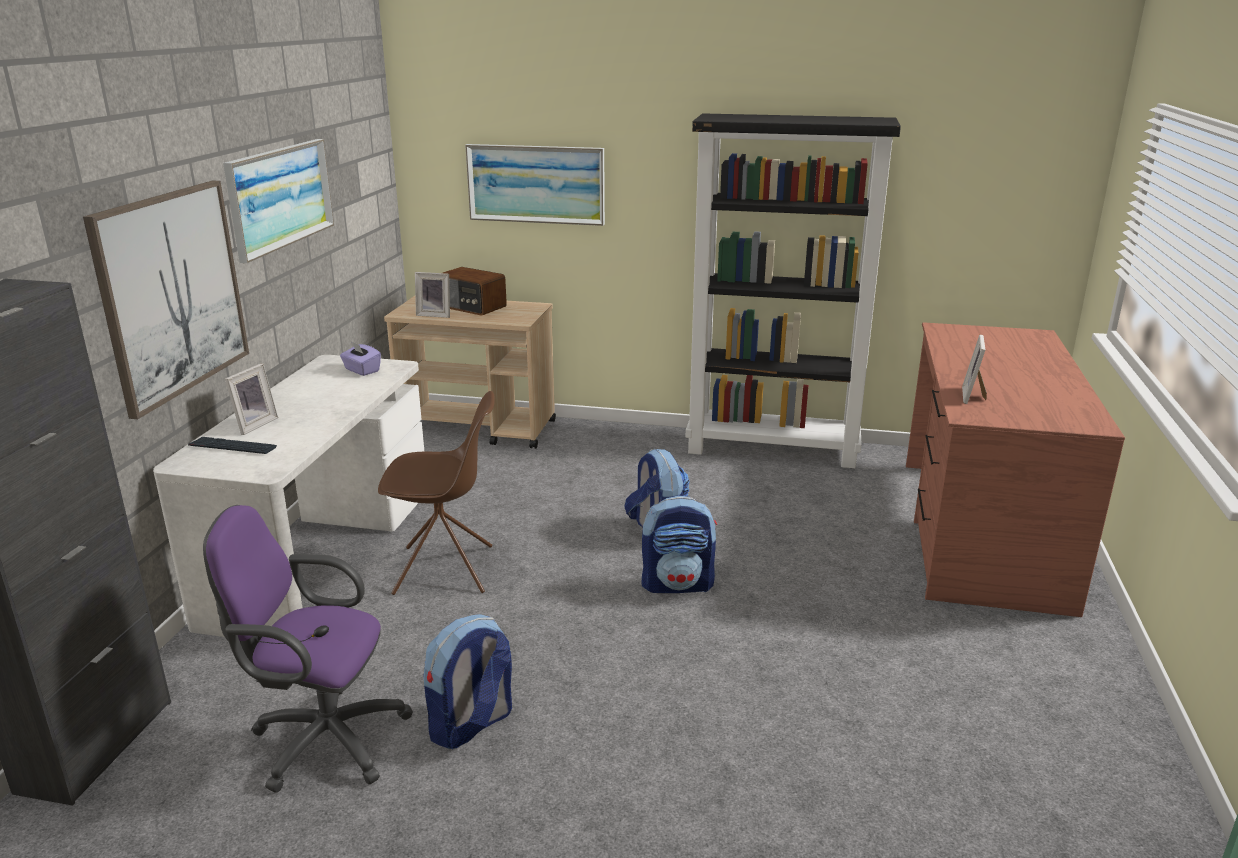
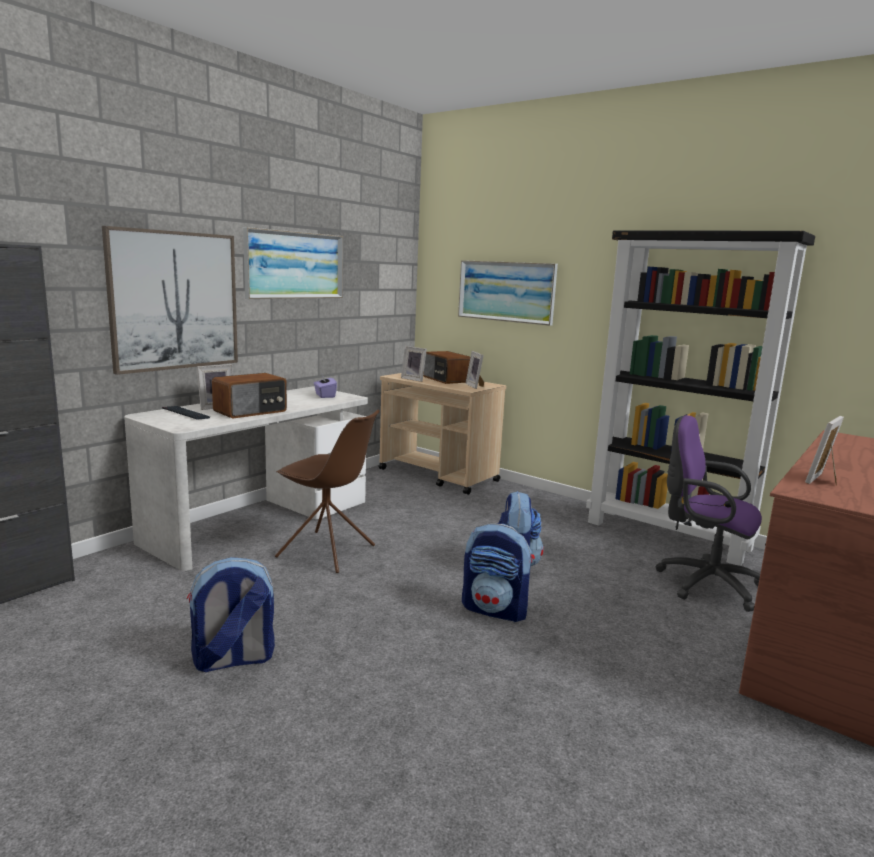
camera: 25 degrees right, 10 degrees down
purple office chair [203,505,413,792] -> purple office chair moved to [656,415,762,612]
none -> radio [212,373,287,418]
none -> picture frame [465,351,484,389]

